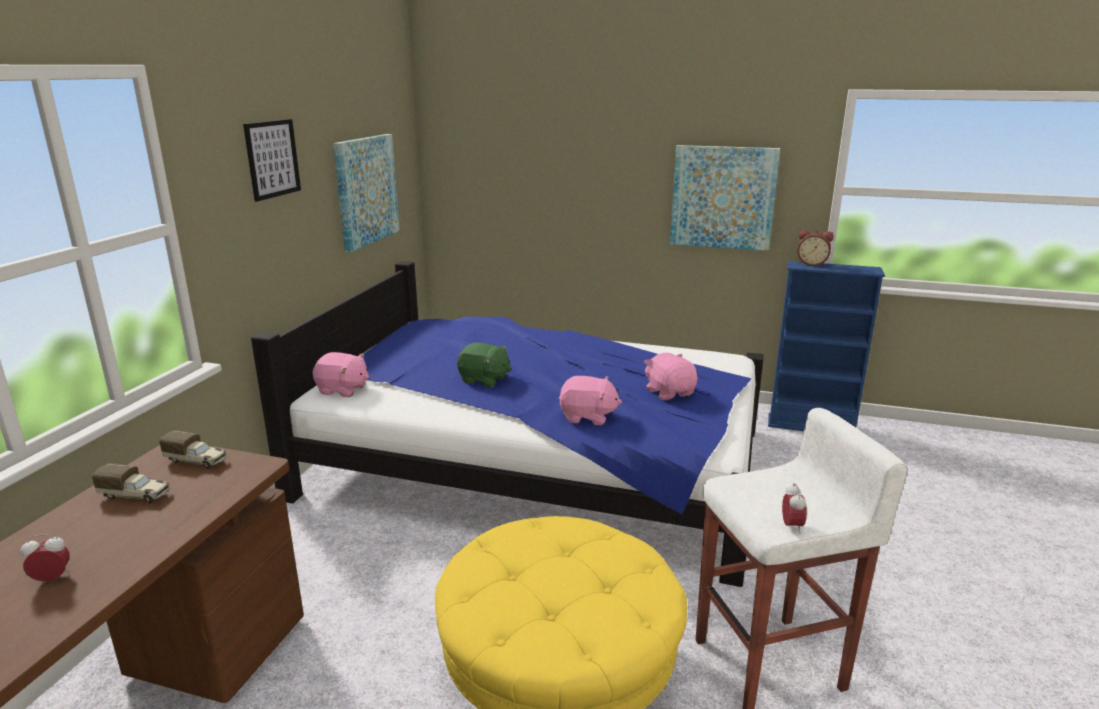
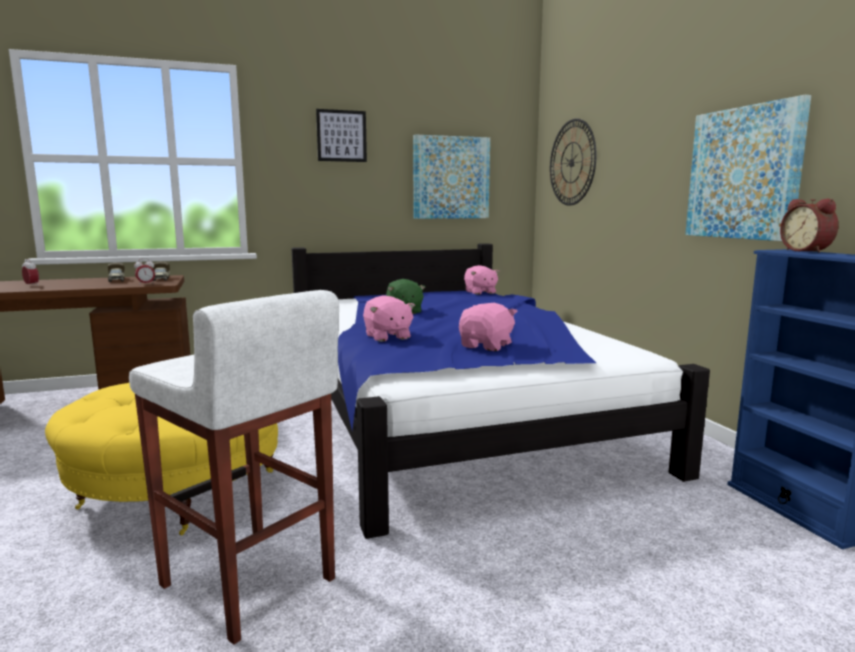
camera: 55 degrees right, 10 degrees down
pink plush toy [313,352,369,397] -> pink plush toy moved to [464,265,500,295]
alarm clock [782,483,807,534] -> alarm clock moved to [134,258,155,286]
none -> wall clock [550,119,597,206]

